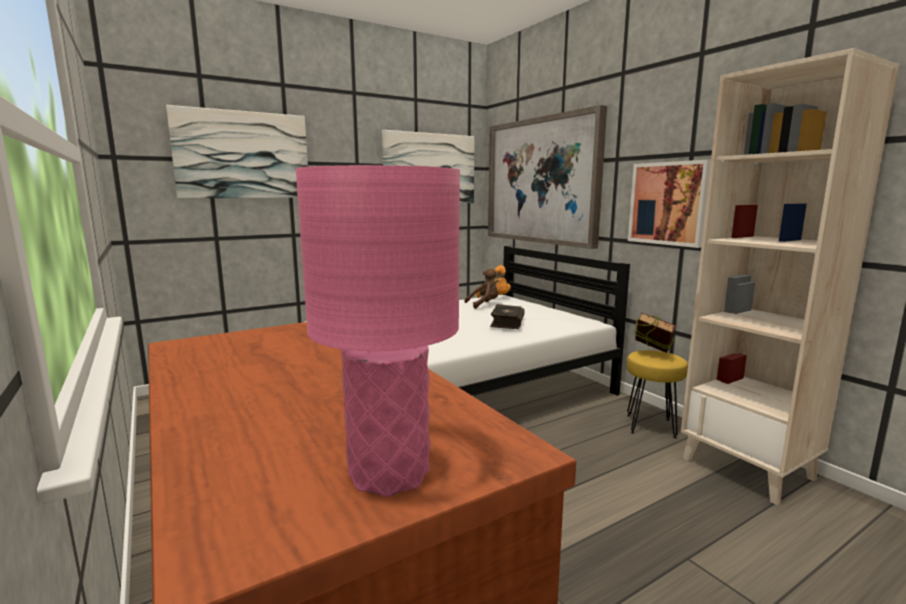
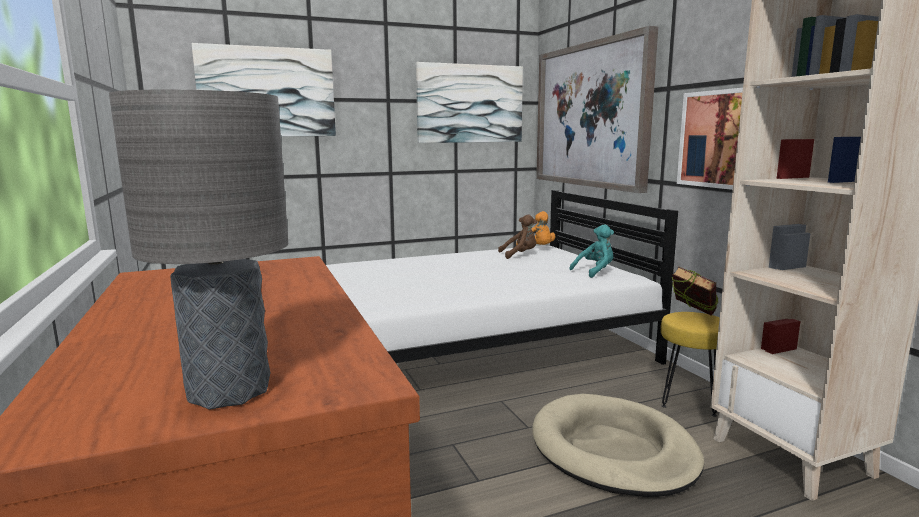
camera: 10 degrees right, 0 degrees up
pink table lamp [296,165,460,497] -> grey table lamp [109,90,288,410]
book [490,304,525,329] -> none
none -> beige dog bed [532,394,704,497]
none -> turquoise plush toy [569,224,614,278]

